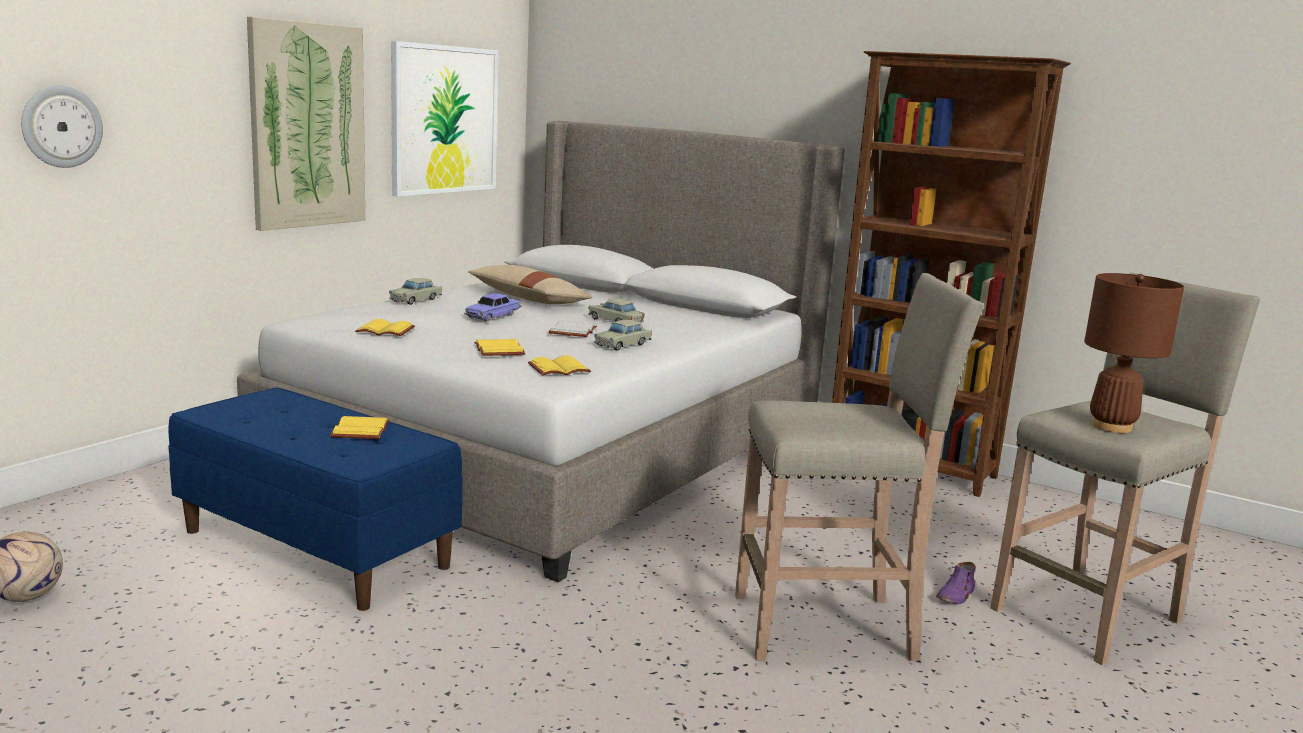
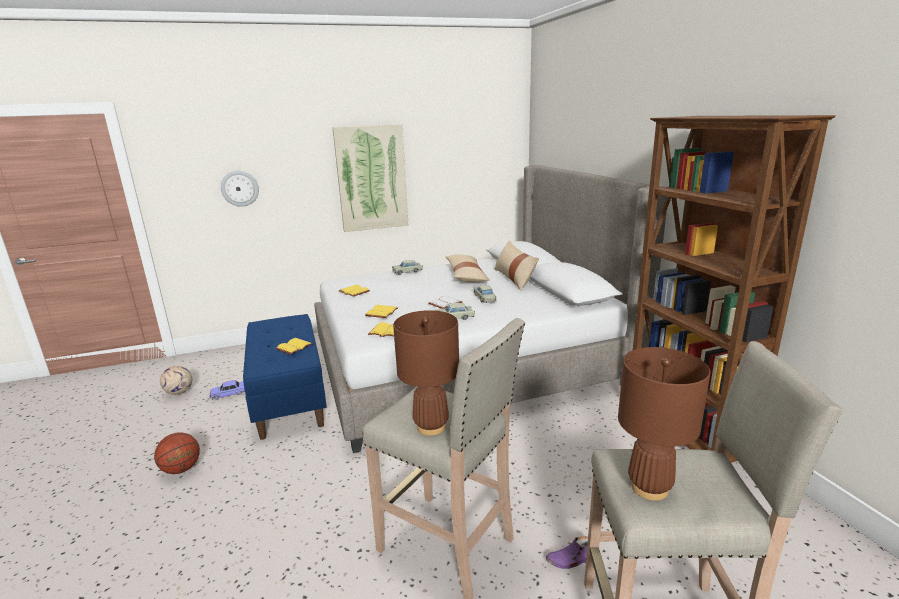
camera: 40 degrees right, 5 degrees up
picture [391,41,499,196] -> none
toy car [464,293,522,322] -> toy car moved to [210,380,245,400]
none -> basketball [154,432,200,474]
none -> brown table lamp [393,310,459,436]
none -> beige pillow [494,240,539,291]

